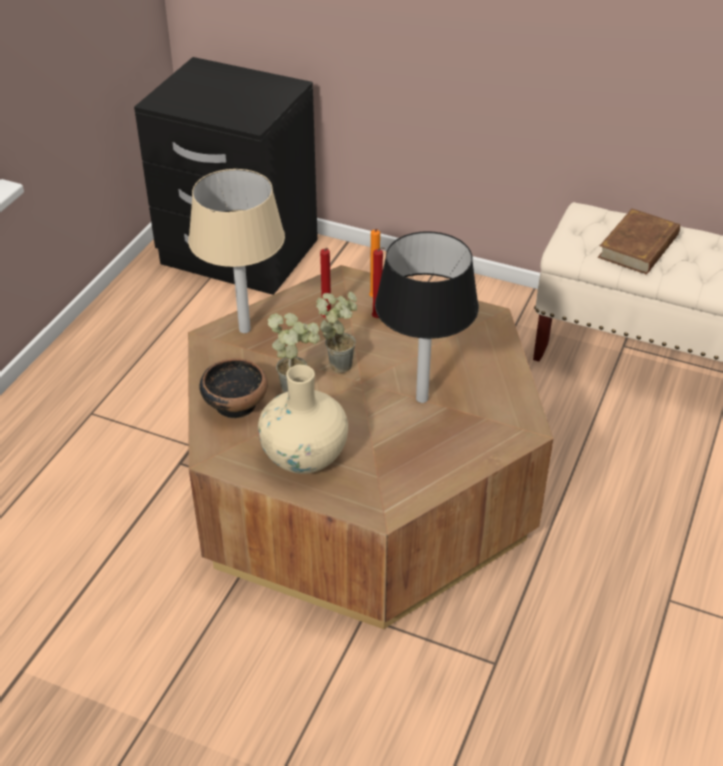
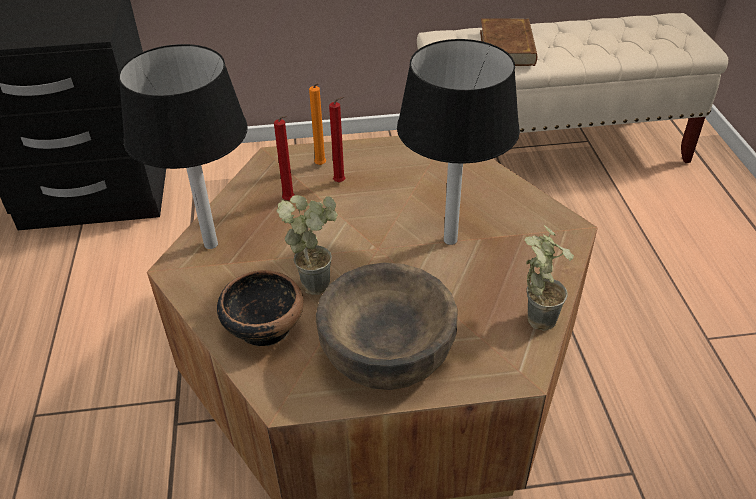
camera: 30 degrees left, 0 degrees up
beige table lamp [188,169,285,333] -> black table lamp [118,44,248,249]
beige vase [258,365,348,474] -> brown bowl [316,262,458,390]
potted plant [316,292,357,373] -> potted plant moved to [524,225,574,331]

